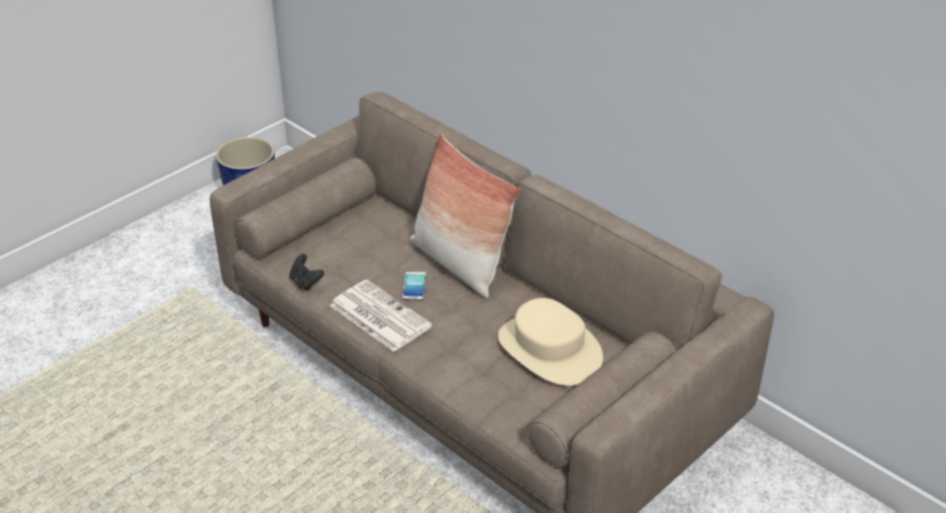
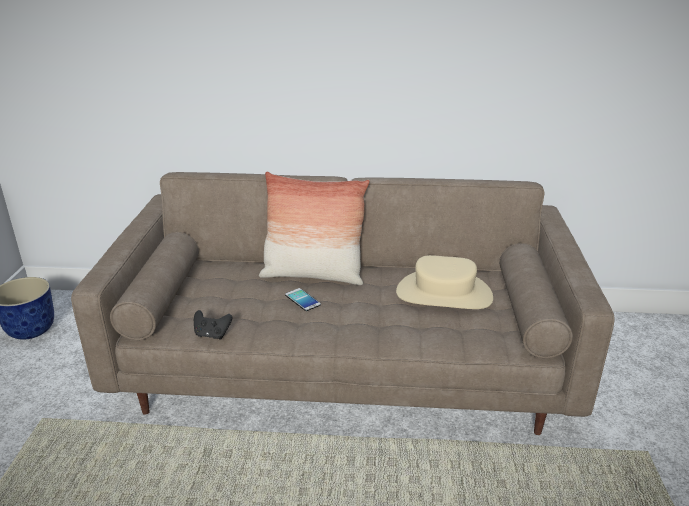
camera: 40 degrees left, 10 degrees down
newspaper [330,280,432,352] -> none

